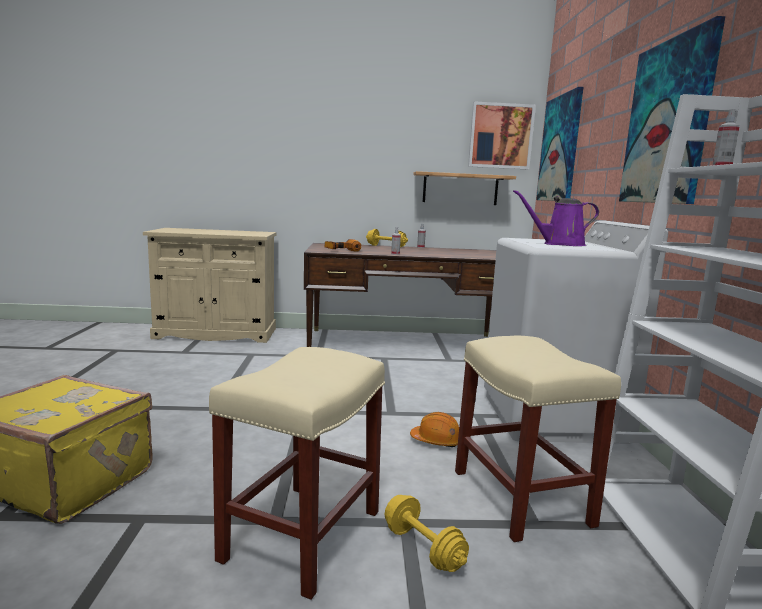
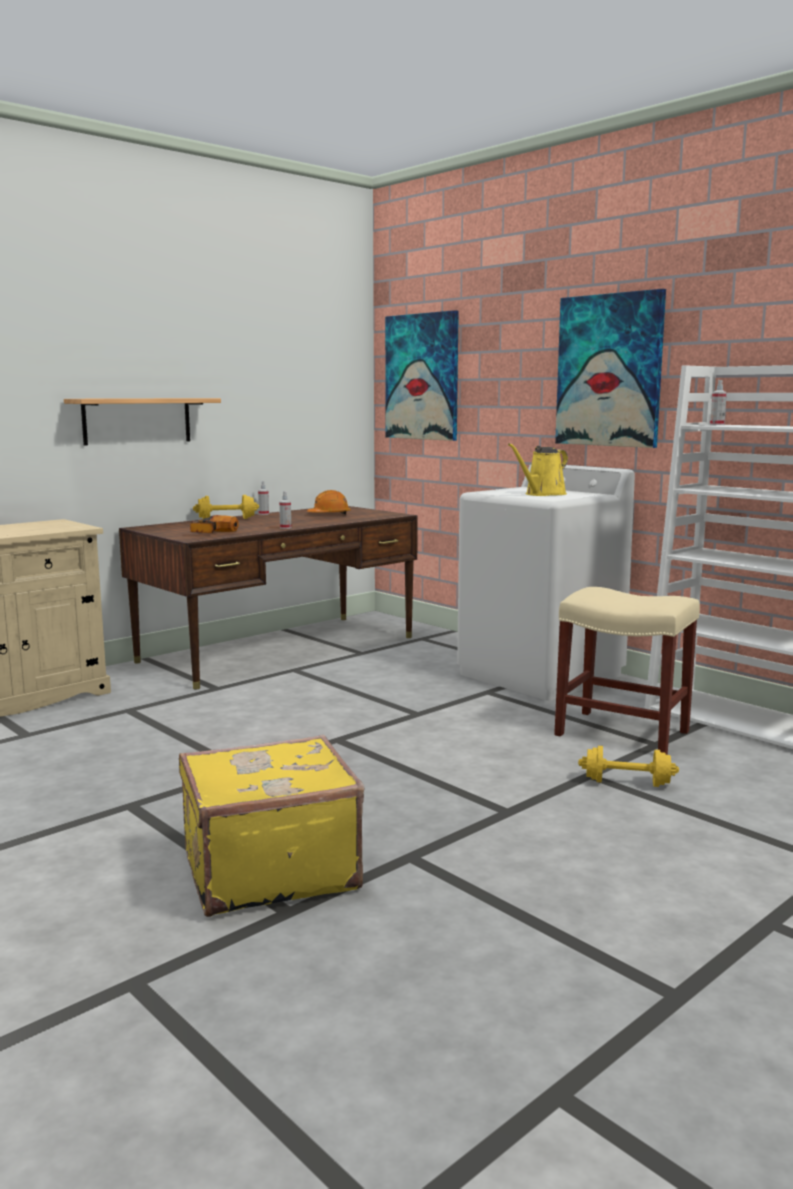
camera: 40 degrees left, 0 degrees up
beige stool [209,347,385,600] -> none
orange hard hat [410,412,459,447] -> orange hard hat moved to [307,490,351,514]
shelf [413,171,516,205] -> shelf moved to [64,398,221,445]
picture [468,101,536,169] -> none
purple watering can [513,190,599,246] -> yellow watering can [508,443,568,496]

